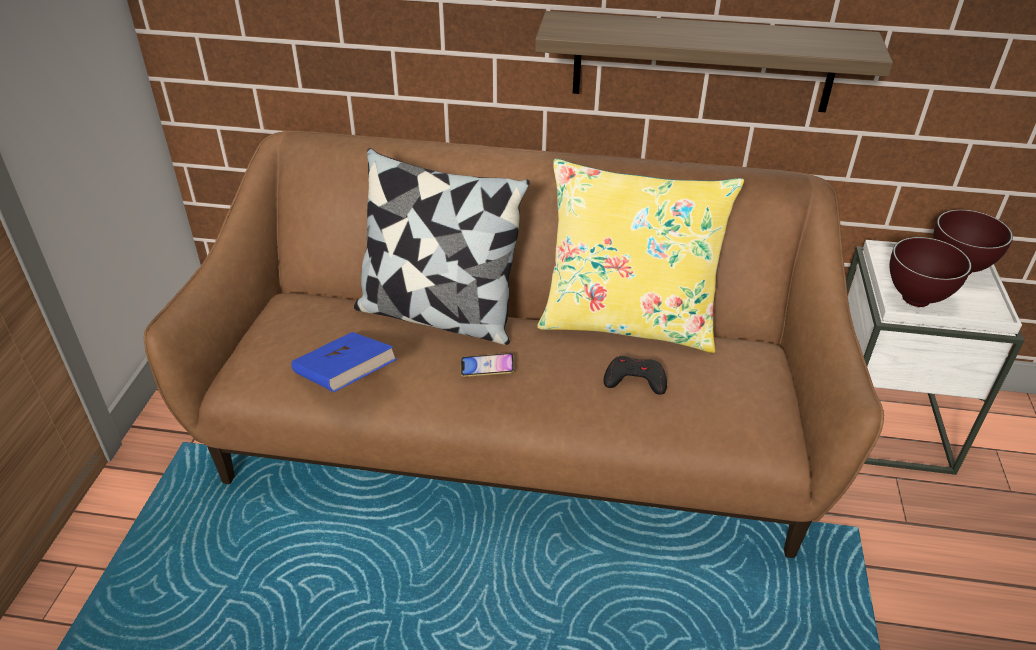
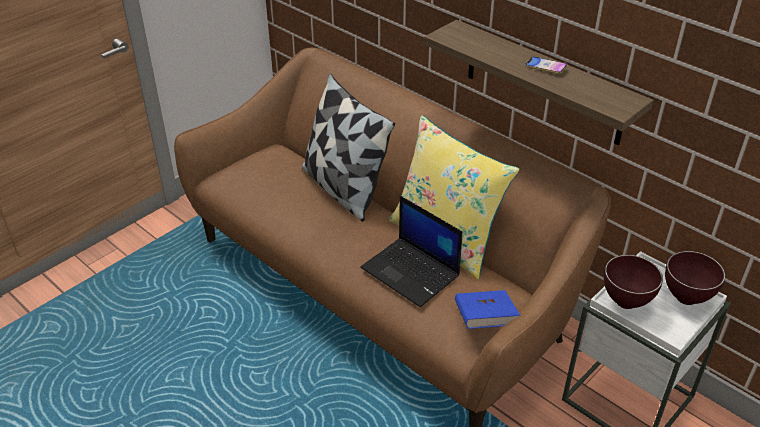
camera: 35 degrees right, 0 degrees up
blue book [291,332,397,392] -> blue book moved to [455,290,520,329]
phone [461,353,514,377] -> phone moved to [525,56,568,74]
black game controller [604,356,667,395] -> laptop [360,196,463,307]

